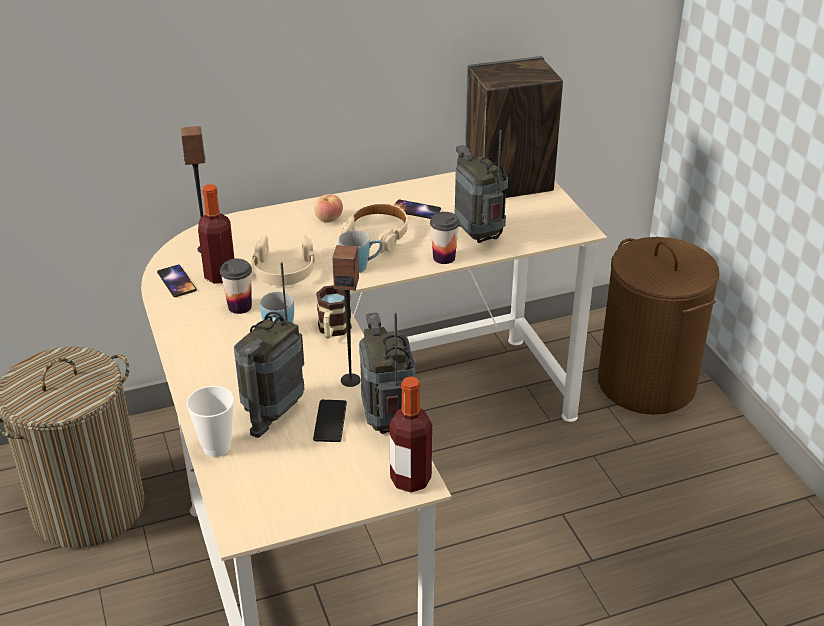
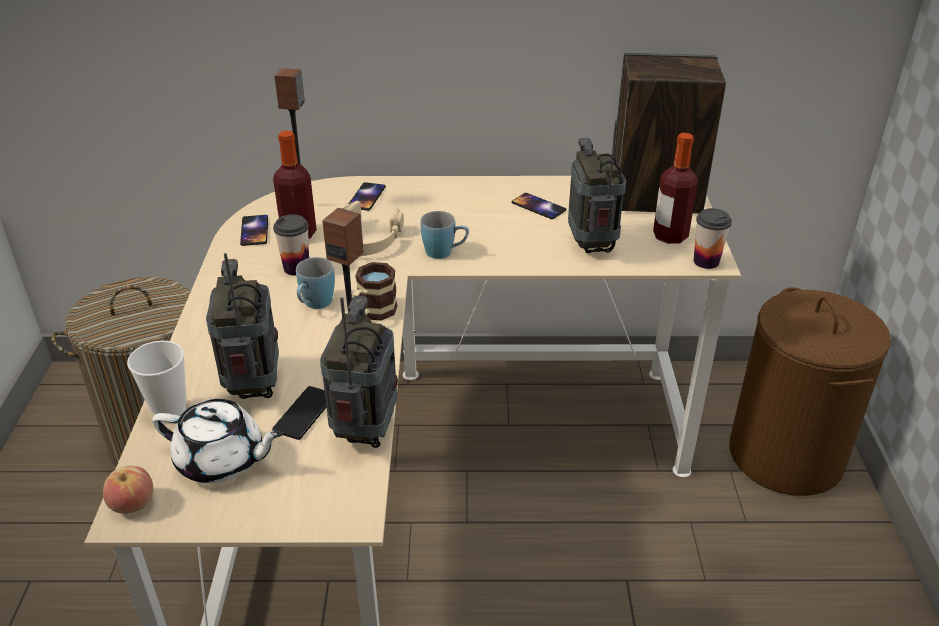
camera: 20 degrees right, 0 degrees up
radio [234,262,304,438] -> radio turned 120 degrees clockwise [206,253,279,399]
apple [314,194,343,223] -> apple moved to [103,466,153,514]
beige headphones [341,203,408,253] -> none
bottle [389,376,432,492] -> bottle moved to [653,133,698,244]
cup [430,212,460,264] -> cup moved to [694,208,732,269]
none -> white teapot [152,399,283,483]
none -> phone [349,182,386,211]

